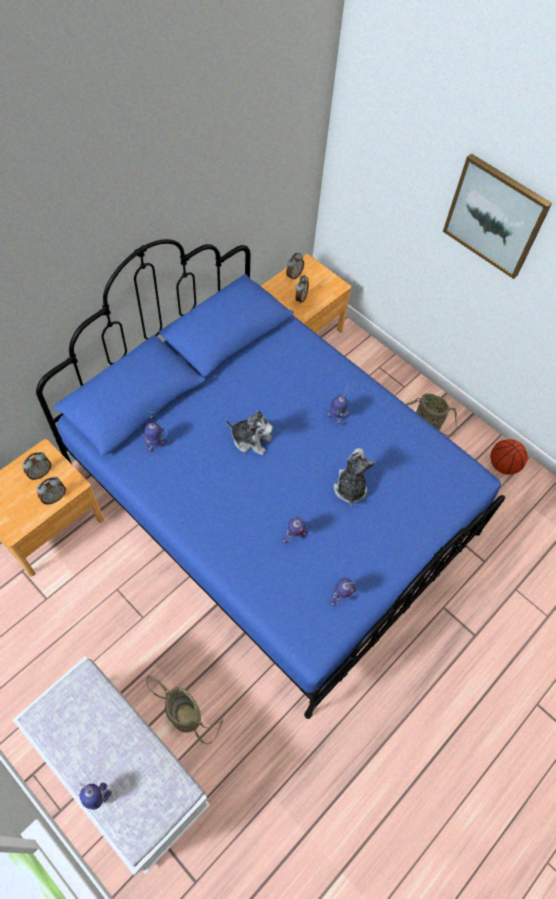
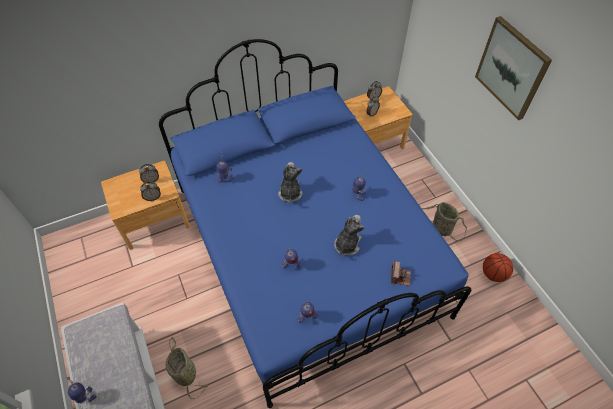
camera: 25 degrees right, 5 degrees down
plush toy [226,410,273,455] -> plush toy turned 135 degrees counterclockwise [278,162,303,203]
none -> camera [391,261,411,286]

